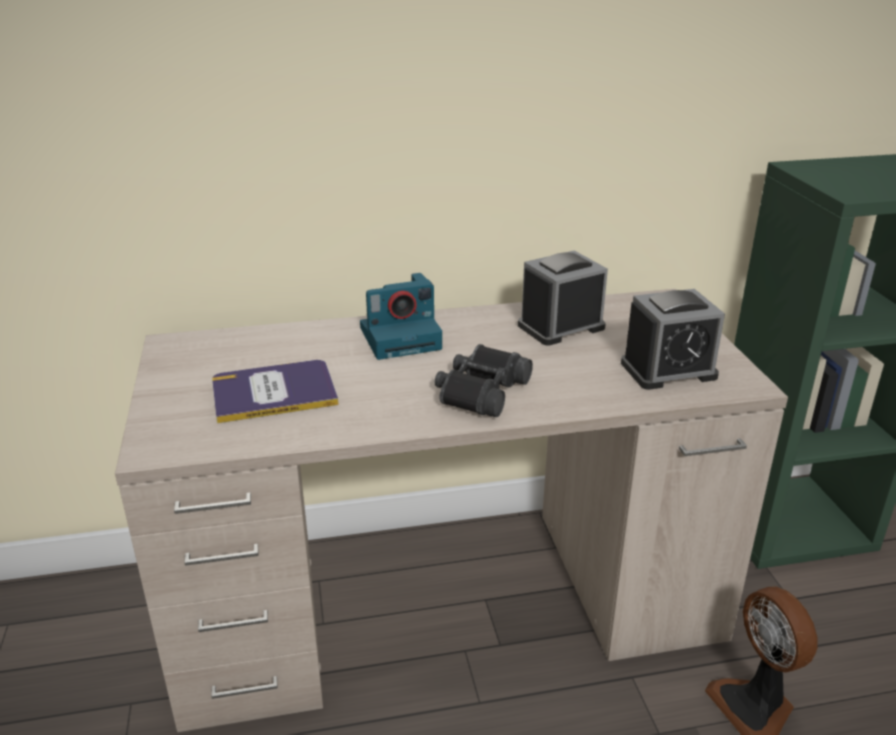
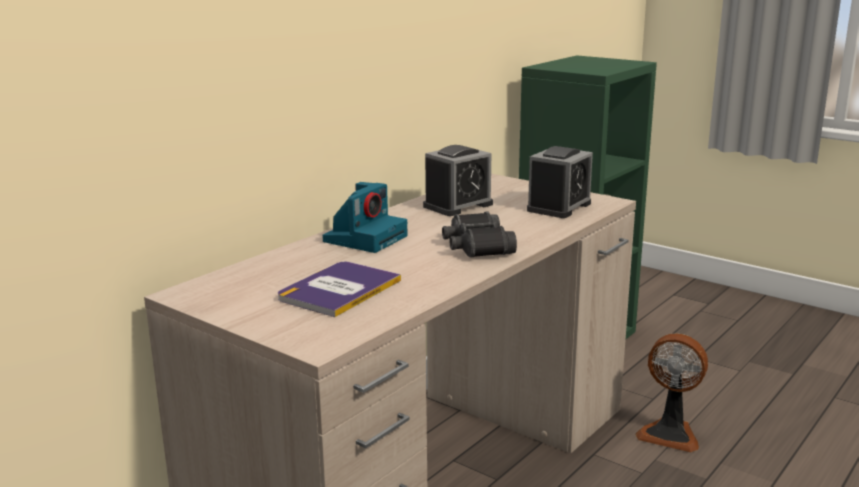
camera: 40 degrees left, 10 degrees down
alarm clock [518,251,608,346] -> alarm clock turned 150 degrees counterclockwise [423,145,493,216]

